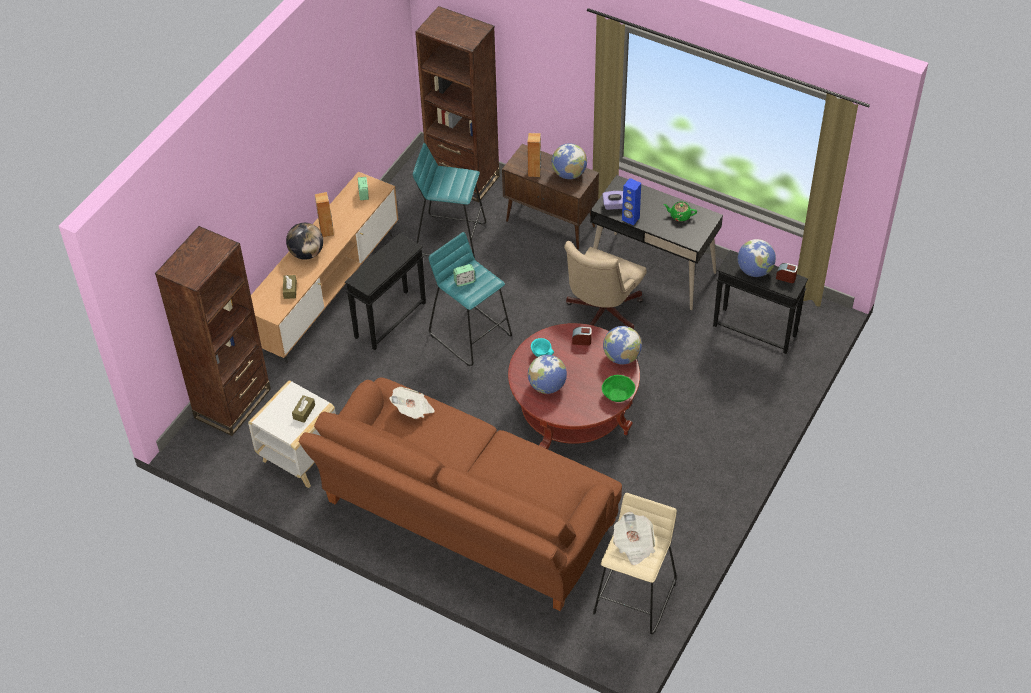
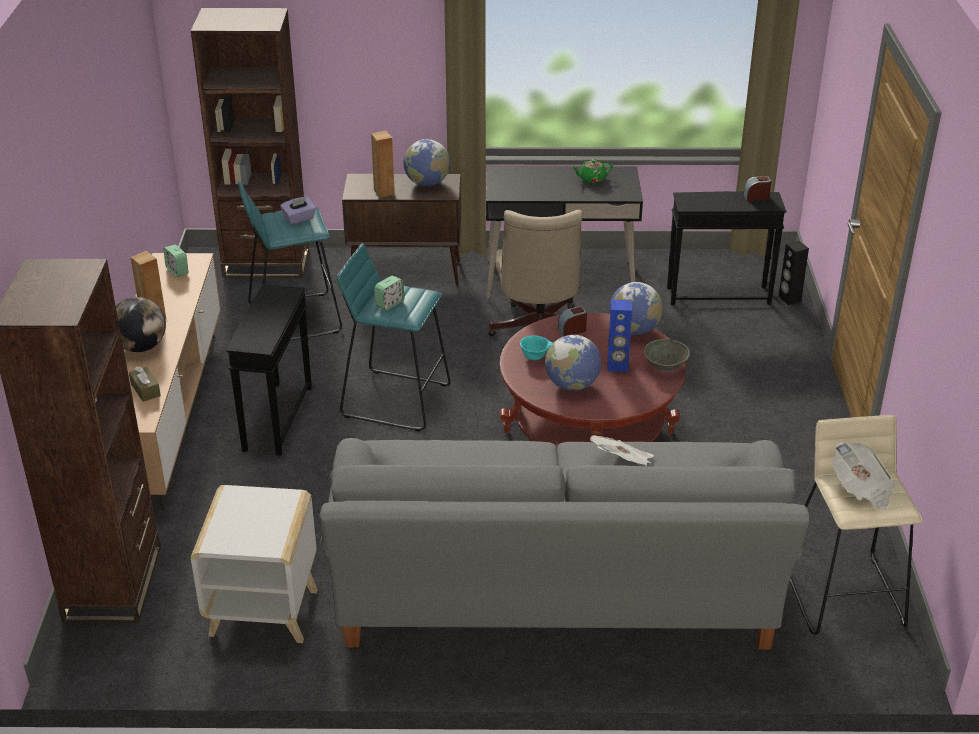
camera: 30 degrees left, 15 degrees down
brown tissue box [292,395,315,423] -> none
brown sofa [299,378,622,611] -> grey sofa [319,438,810,650]
newspaper [389,387,435,419] -> newspaper moved to [590,435,654,465]
purple tissue box [602,191,623,210] -> purple tissue box moved to [280,197,316,225]
green bowl [602,375,635,402] -> grey bowl [644,339,690,372]
blue speaker [622,178,641,225] -> blue speaker moved to [607,300,632,372]
globe [738,239,776,277] -> none
none -> black speaker [778,241,809,305]

